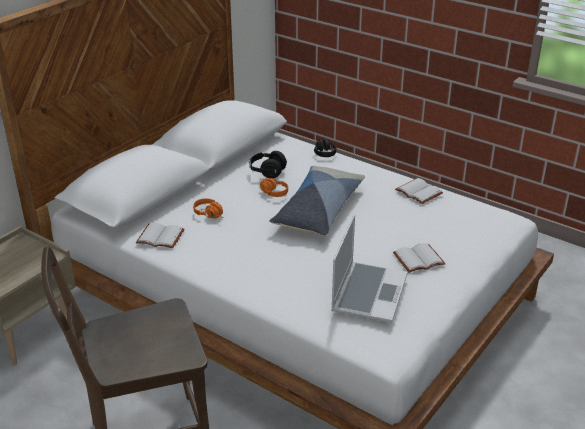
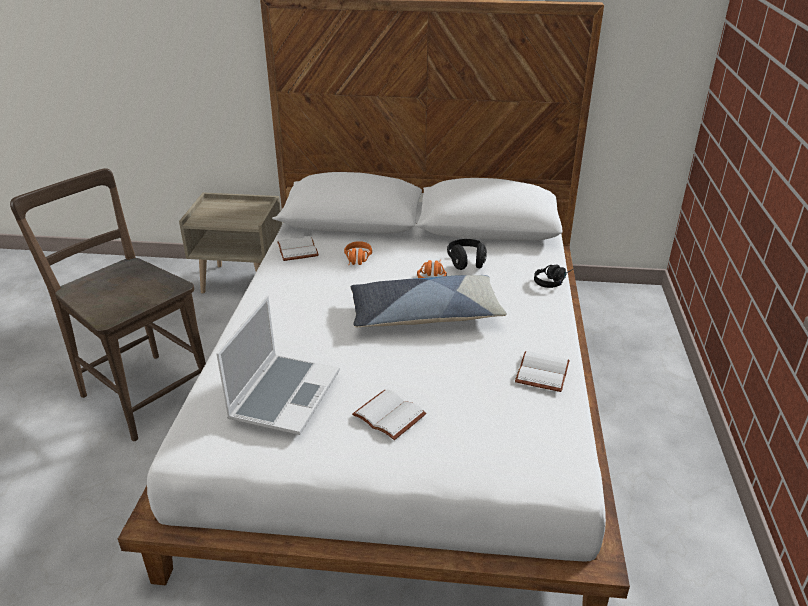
camera: 60 degrees right, 0 degrees up
laptop [331,215,407,323] -> laptop turned 60 degrees counterclockwise [216,296,340,435]

